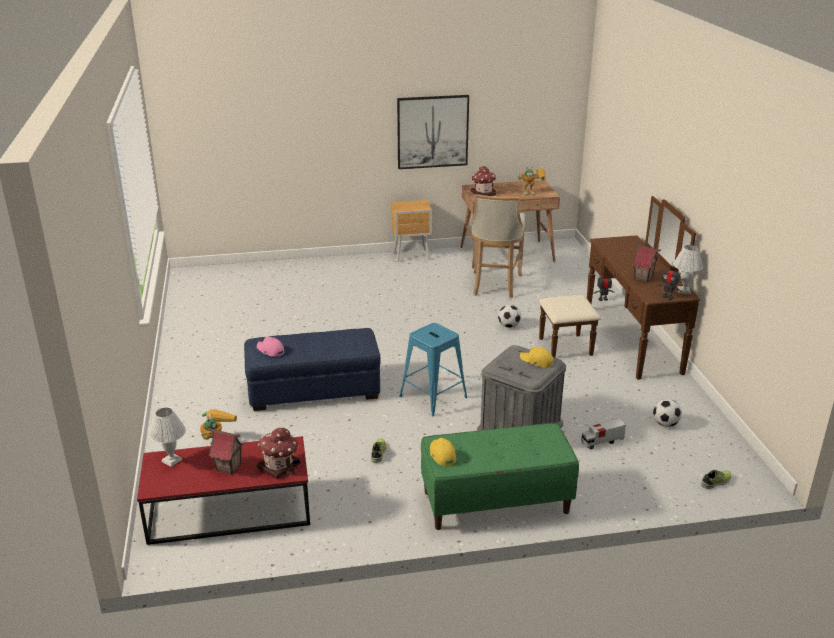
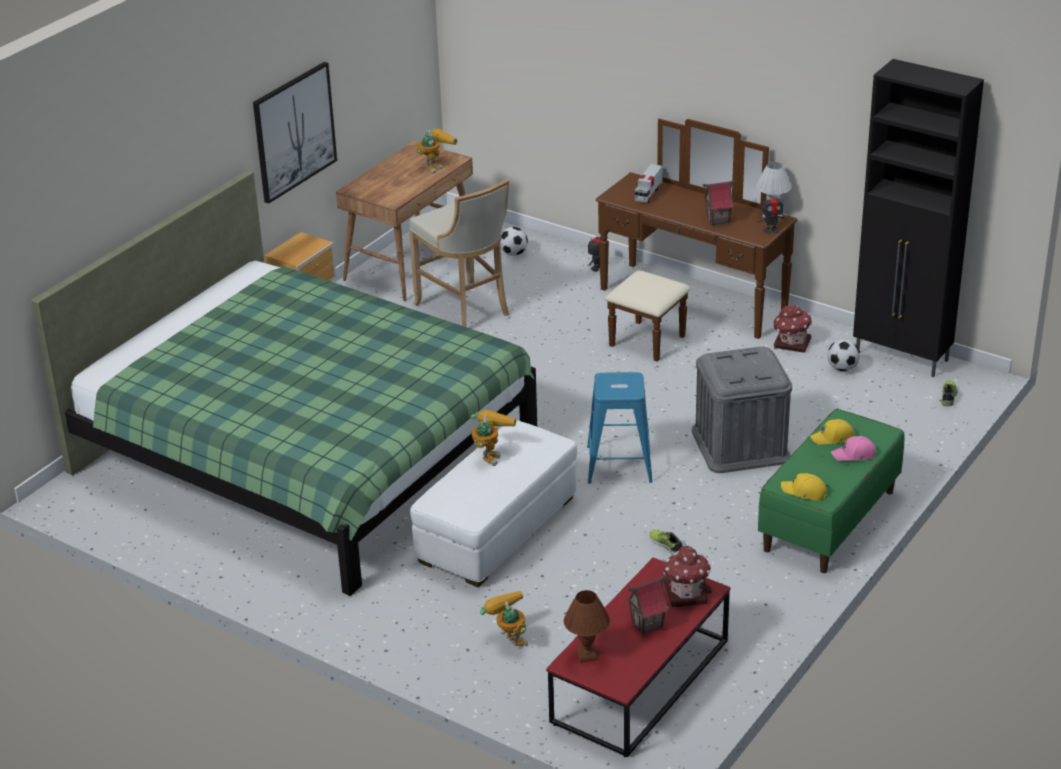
camera: 45 degrees left, 5 degrees up
white table lamp [149,408,186,467] -> brown table lamp [564,590,610,663]
blue ottoman [244,328,381,411] -> white ottoman [410,420,577,587]
pink cap [257,337,284,357] -> pink cap moved to [831,436,876,461]
toy house [470,166,497,196] -> toy house moved to [773,305,812,353]
football [498,305,521,328] -> football moved to [500,227,528,256]
yellow cap [520,347,554,368] -> yellow cap moved to [810,419,854,445]
toy truck [581,419,626,449] -> toy truck moved to [635,164,663,203]
none -> green bed [32,170,537,596]
none -> toy robot [471,410,516,466]
none -> black cabinet [853,59,984,377]

